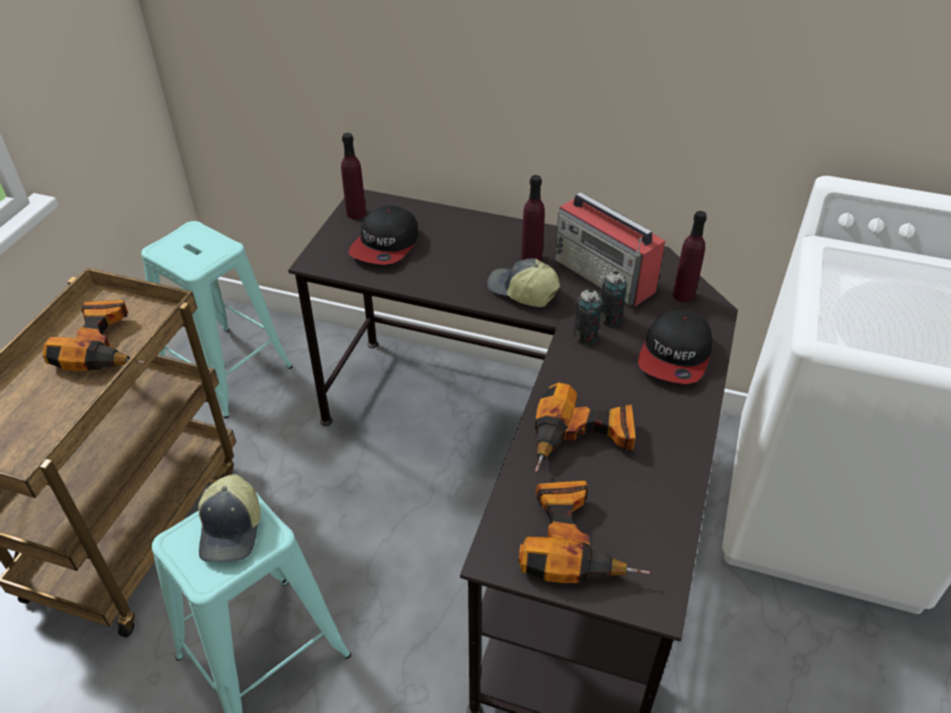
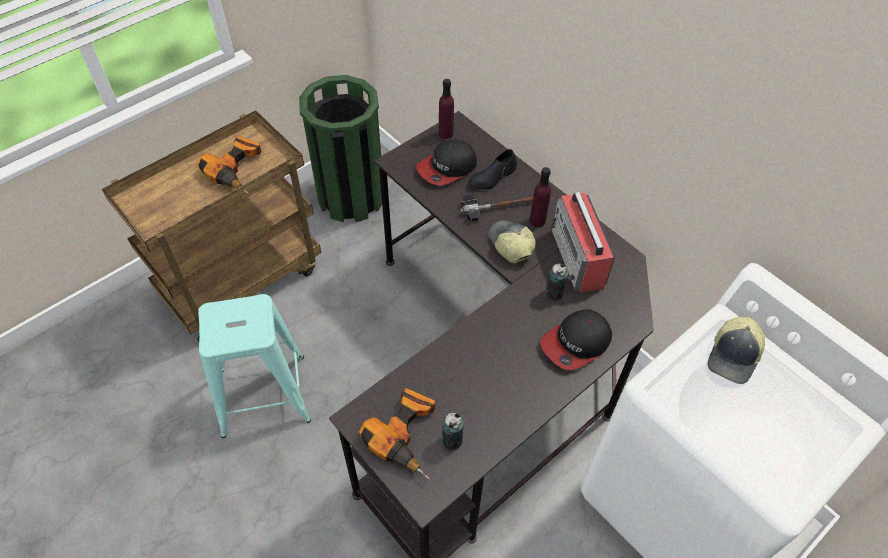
camera: 30 degrees right, 10 degrees up
turquoise stool [141,221,293,419] -> green trash can [299,75,382,222]
cap [199,474,261,562] -> cap moved to [708,317,765,384]
power drill [535,382,635,473] -> none
can [574,289,602,345] -> can moved to [442,413,464,450]
purple bottle [673,211,707,302] -> none
none -> hammer [460,195,533,222]
none -> black shoe [469,149,517,189]

